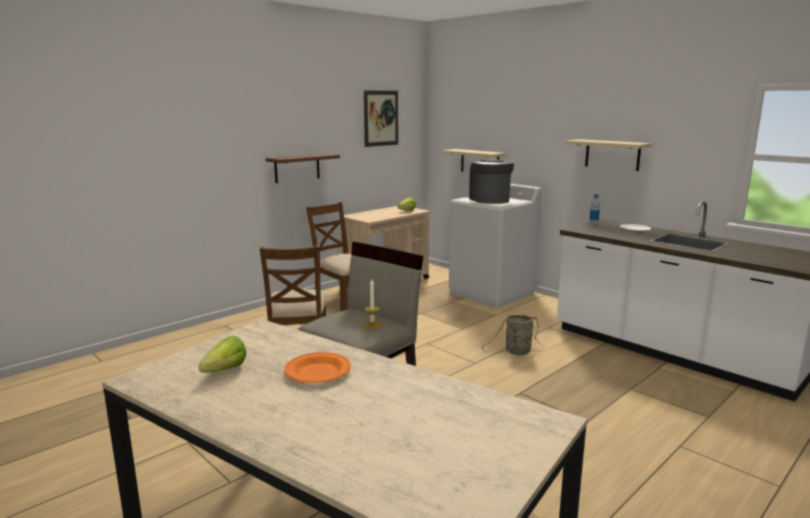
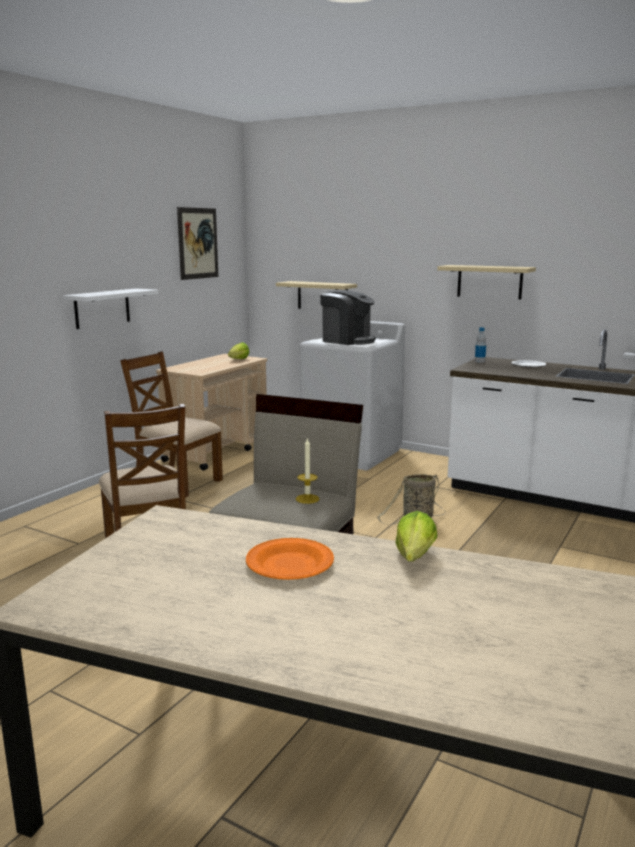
camera: 15 degrees left, 0 degrees up
lettuce [198,336,246,373] -> lettuce moved to [395,511,437,562]
brown shelf [266,153,340,183] -> white shelf [63,288,159,329]
coffee machine [469,160,514,204] -> coffee machine turned 150 degrees clockwise [320,290,376,345]

